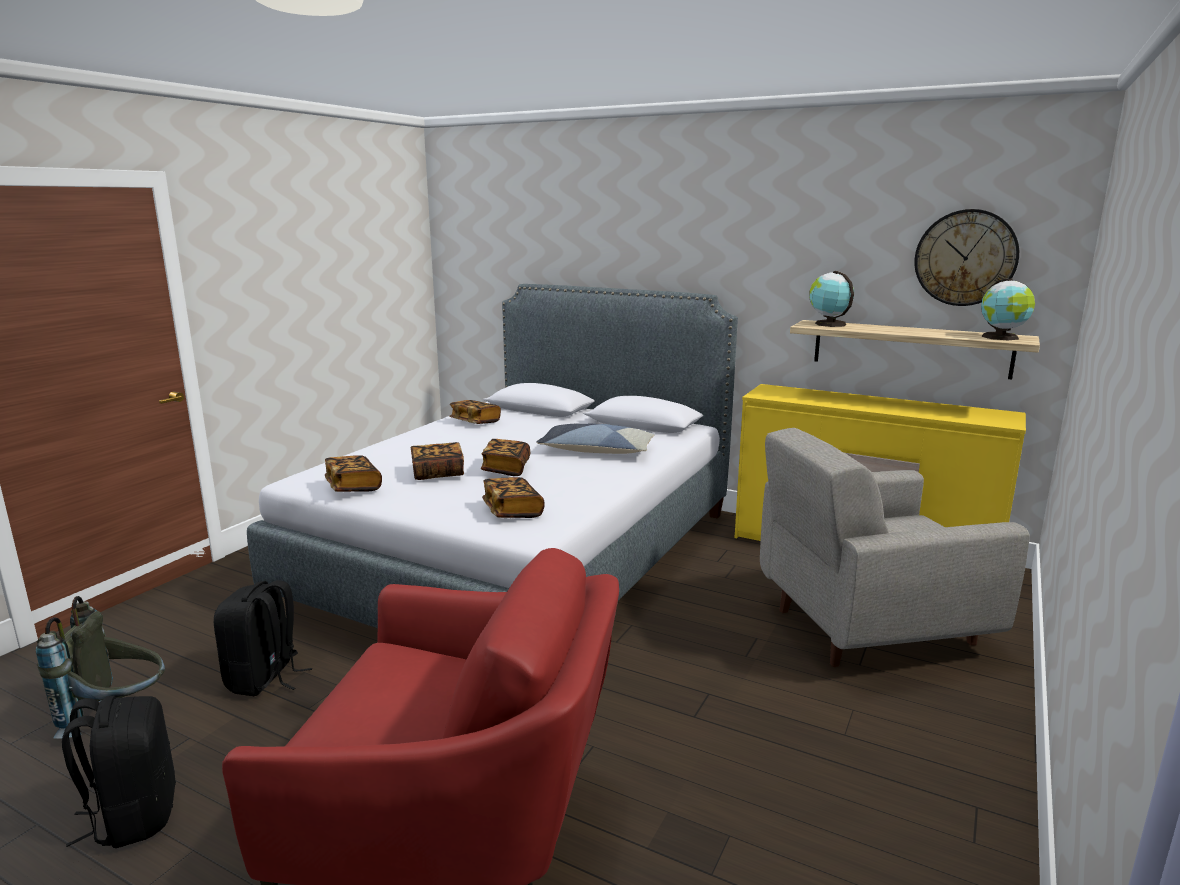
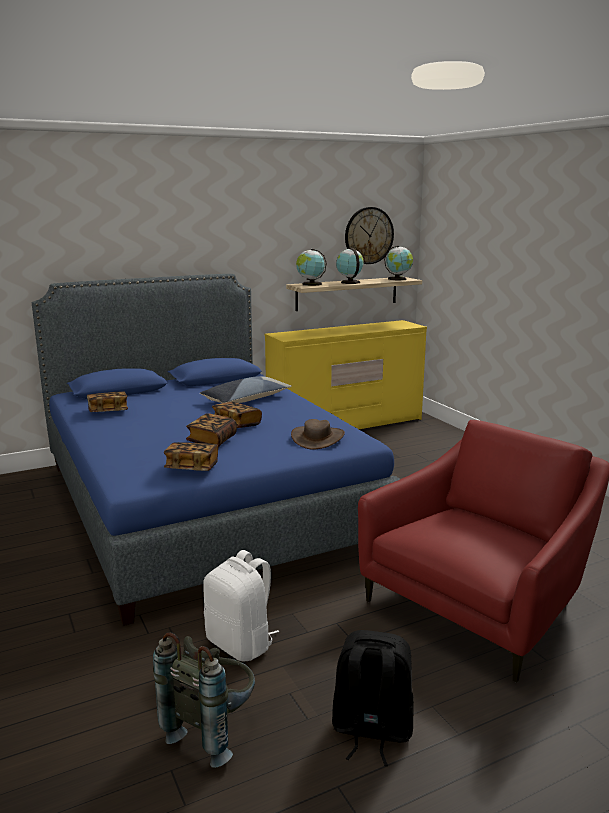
camera: 55 degrees left, 0 degrees up
black backpack [214,580,312,696] -> white backpack [203,550,279,661]
grey bed [247,284,738,628] -> blue bed [32,274,400,626]
book [482,477,545,518] -> brown hat [291,419,345,450]
grey armchair [760,428,1030,667] -> none
none -> globe [336,248,364,284]

